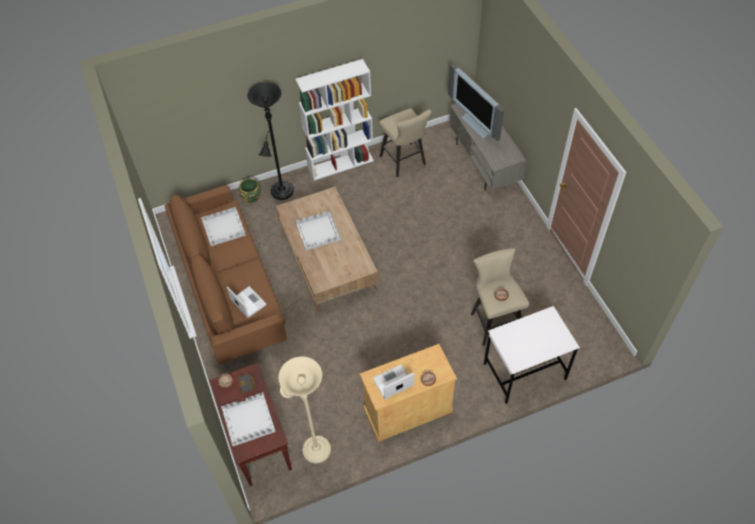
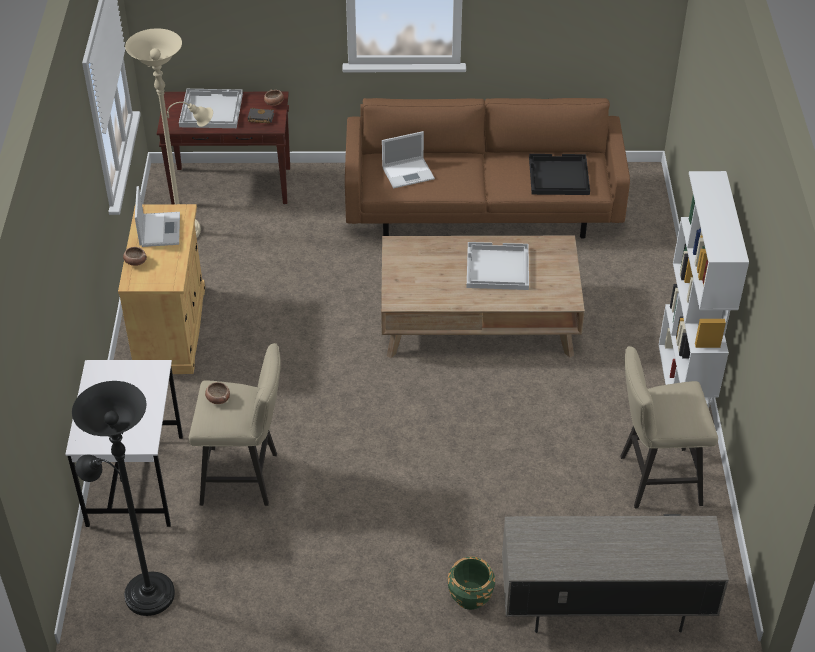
camera: 110 degrees right, 10 degrees down
white tray [201,207,246,246] -> black tray [529,154,590,195]
green planter [238,178,261,203] -> green planter moved to [447,557,495,610]
black floor lamp [247,82,294,200] -> black floor lamp moved to [72,381,175,616]
television [448,63,504,141] -> none

